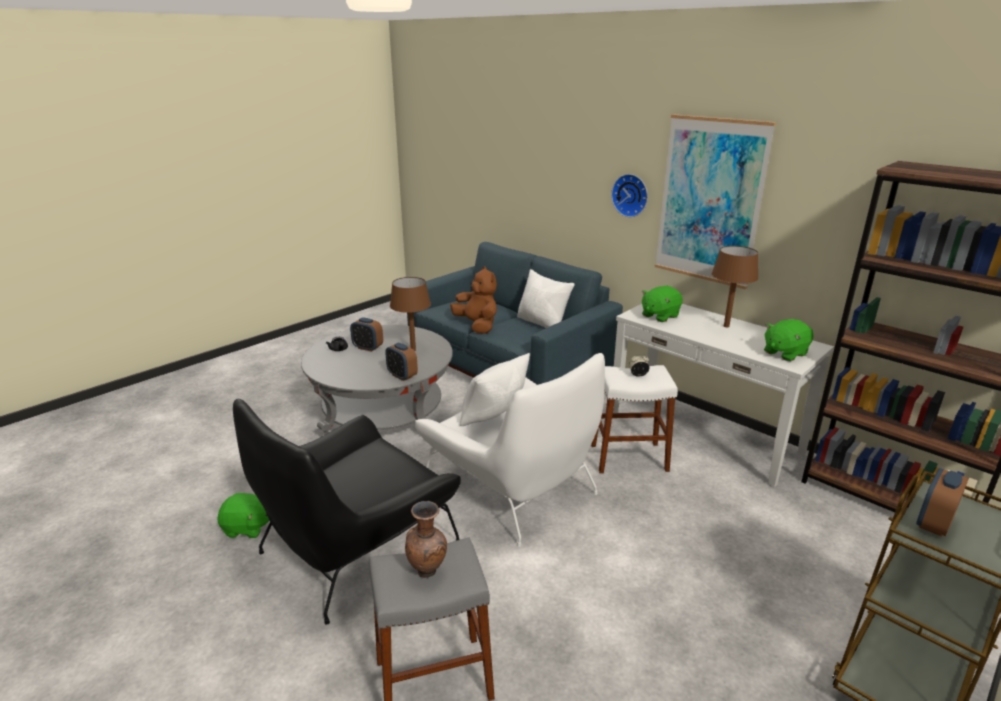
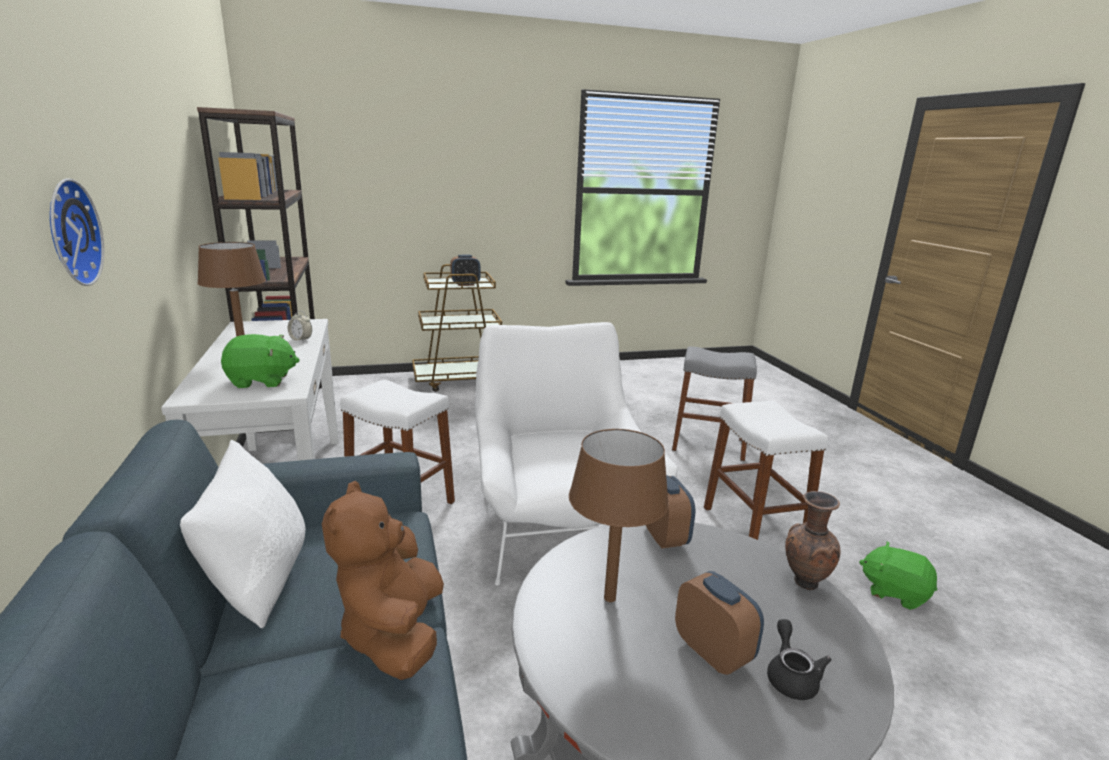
camera: 150 degrees left, 5 degrees down
black armchair [233,398,461,625] -> white stool [704,401,828,540]
brown vase [405,501,447,578] -> brown vase moved to [785,491,841,590]
white pillow [460,353,530,426] -> none
alarm clock [629,354,649,377] -> alarm clock moved to [288,311,312,342]
picture [655,114,776,289] -> none
green plush toy [764,319,813,361] -> none

